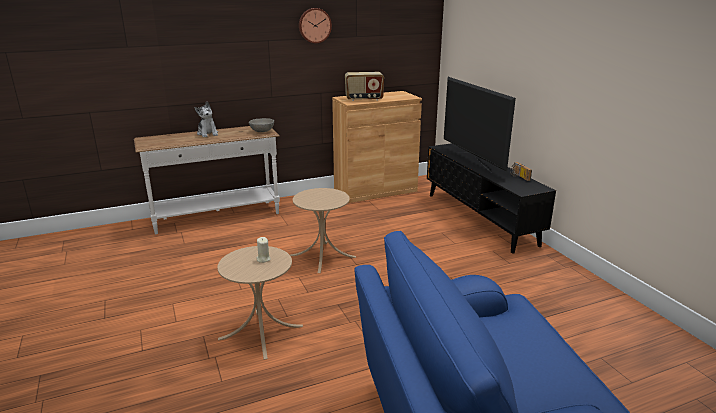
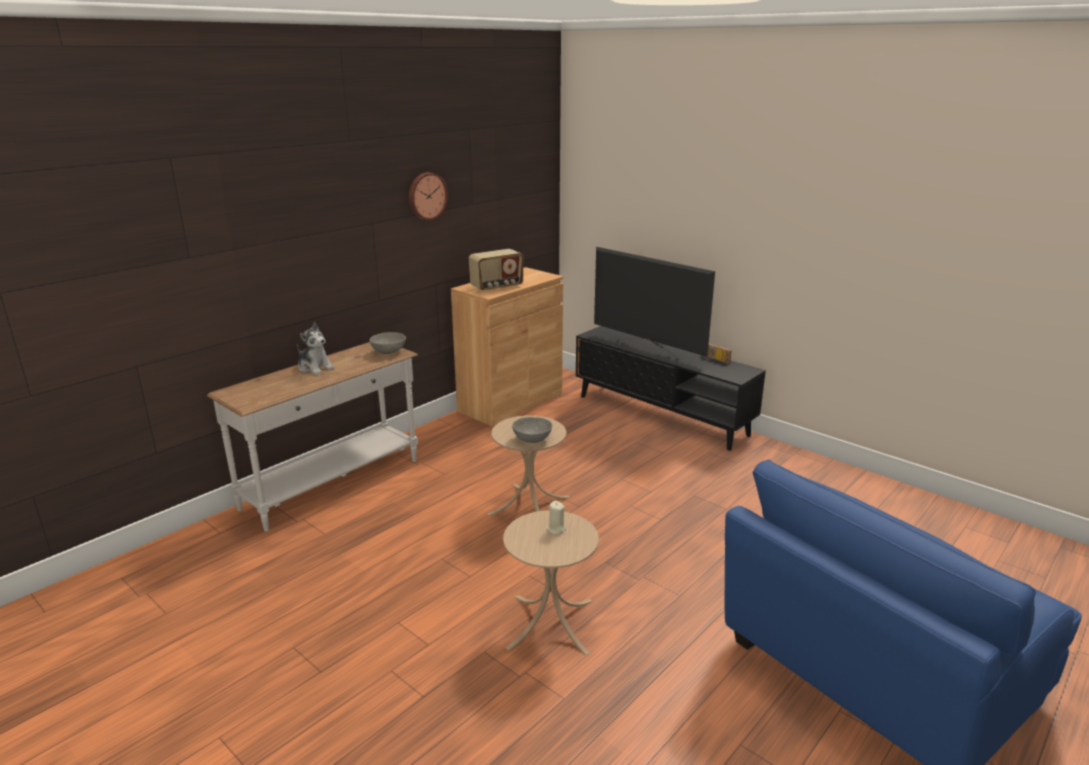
camera: 25 degrees left, 0 degrees up
none -> grey bowl [512,417,552,443]

